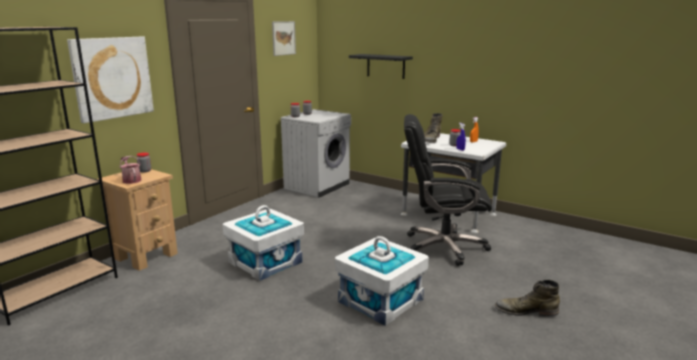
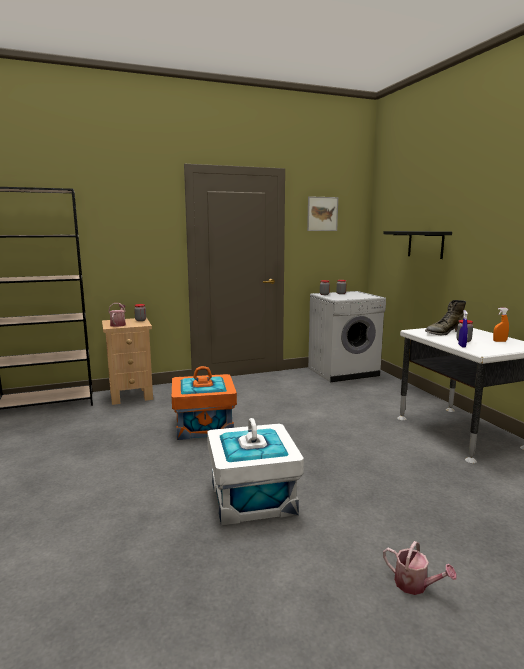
camera: 35 degrees right, 5 degrees down
picture [67,37,154,123] -> none
white storage box [223,205,304,281] -> orange storage box [172,366,237,440]
black office chair [404,114,492,266] -> none
green boot [495,280,560,316] -> watering can [383,541,457,595]

